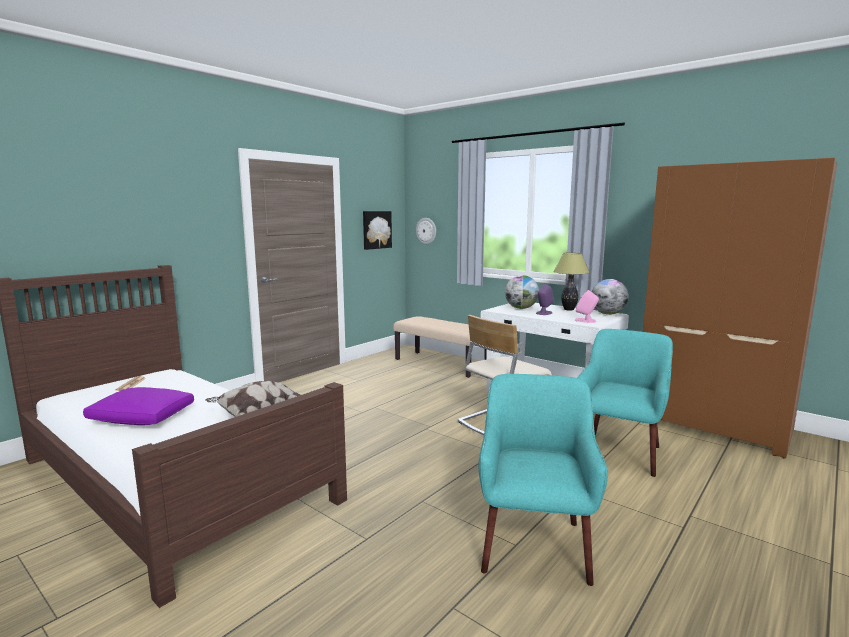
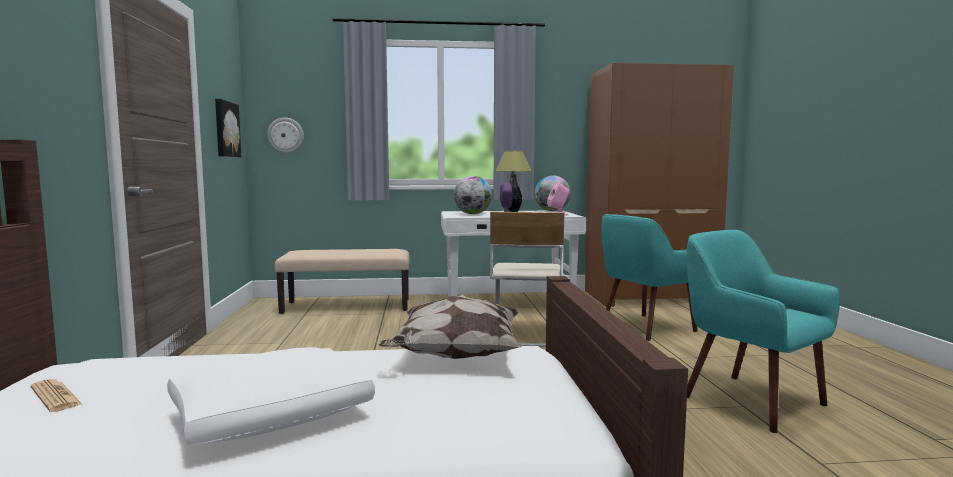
camera: 45 degrees left, 5 degrees down
purple pillow [83,387,194,425] -> white pillow [167,347,375,445]
turquoise armchair [578,329,673,477] -> turquoise armchair turned 105 degrees counterclockwise [601,214,698,341]

